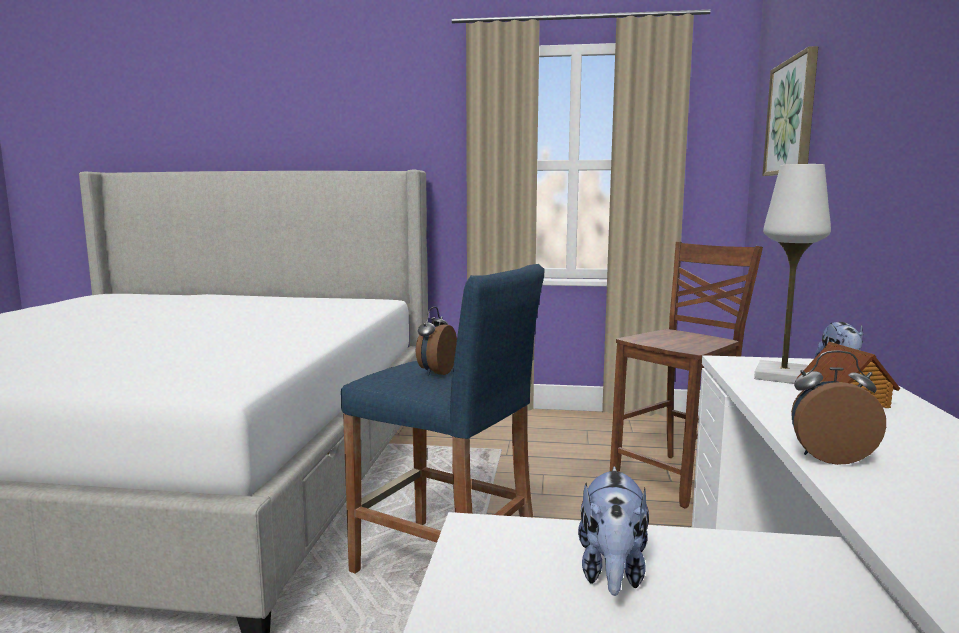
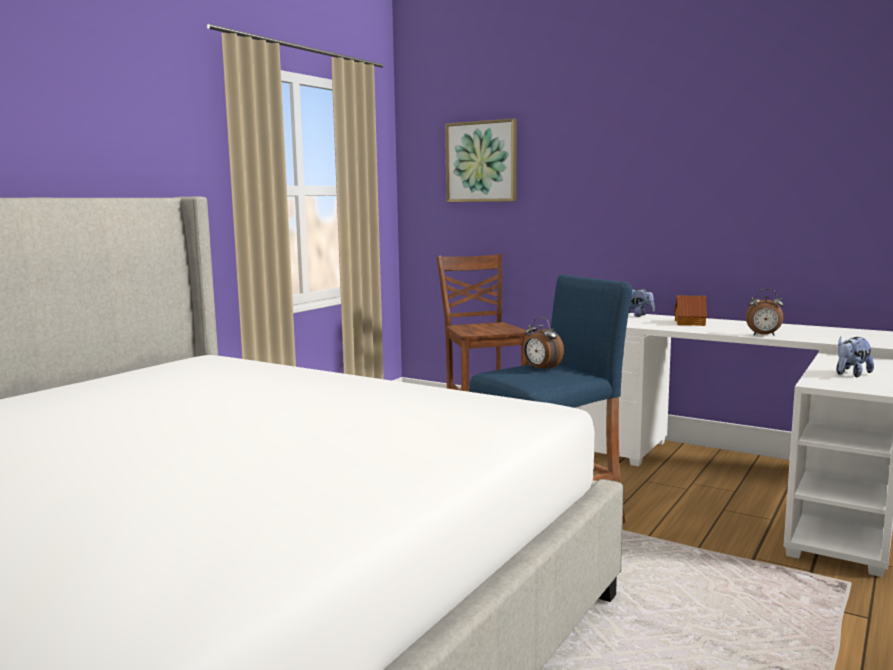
camera: 65 degrees left, 0 degrees up
plush toy [578,466,649,596] -> plush toy turned 105 degrees clockwise [836,337,874,378]
white table lamp [754,164,831,384] -> none
alarm clock [791,350,886,465] -> alarm clock turned 105 degrees counterclockwise [746,289,784,336]

